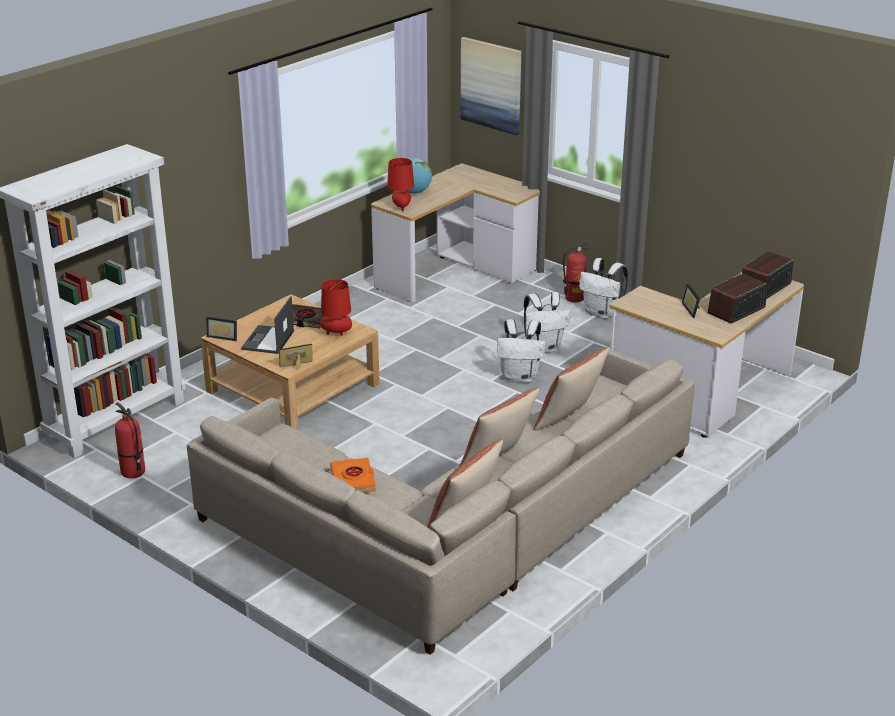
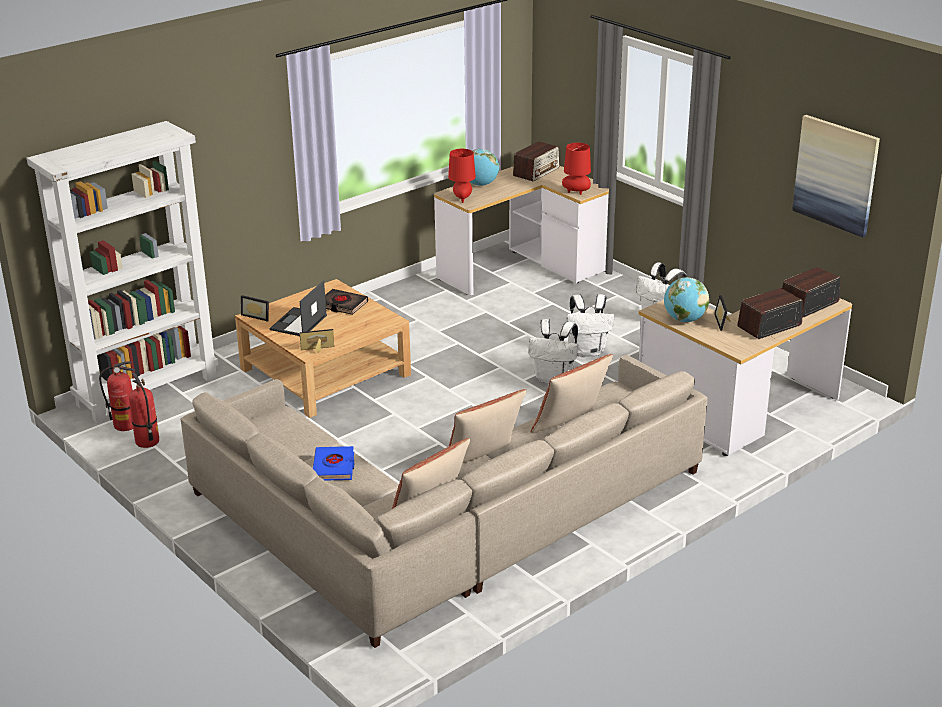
camera: 10 degrees right, 0 degrees up
red table lamp [320,279,352,336] -> red table lamp moved to [562,143,591,195]
orange book [330,458,376,492] -> blue book [313,446,354,481]
picture [461,37,521,135] -> picture moved to [792,115,880,237]
fire extinguisher [563,242,590,302] -> fire extinguisher moved to [99,361,135,431]
none -> radio [513,141,560,181]
none -> globe [664,277,709,322]

